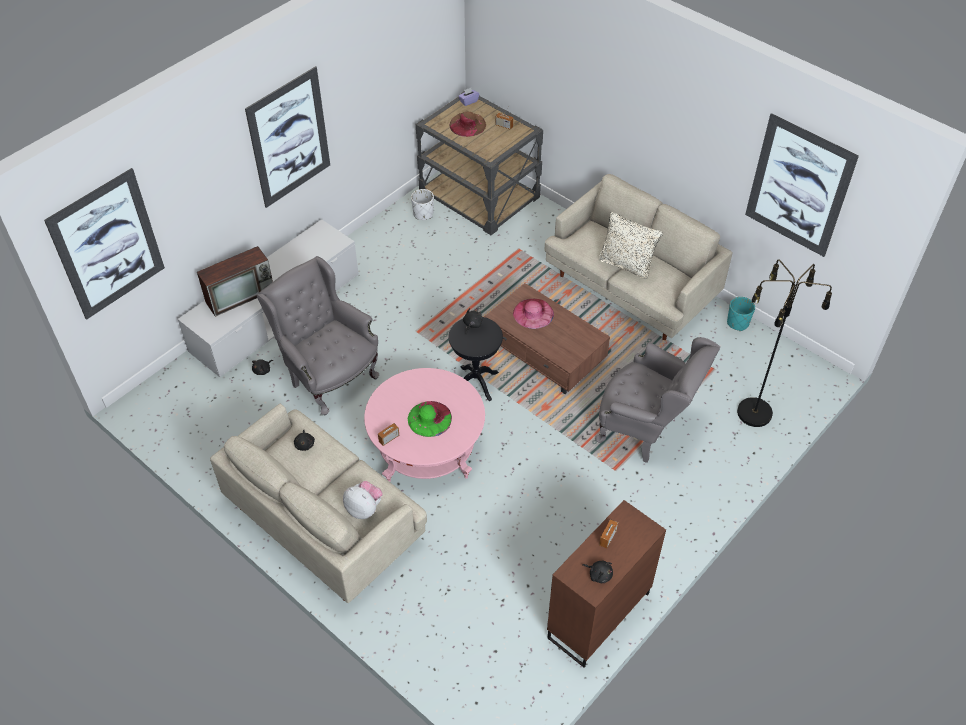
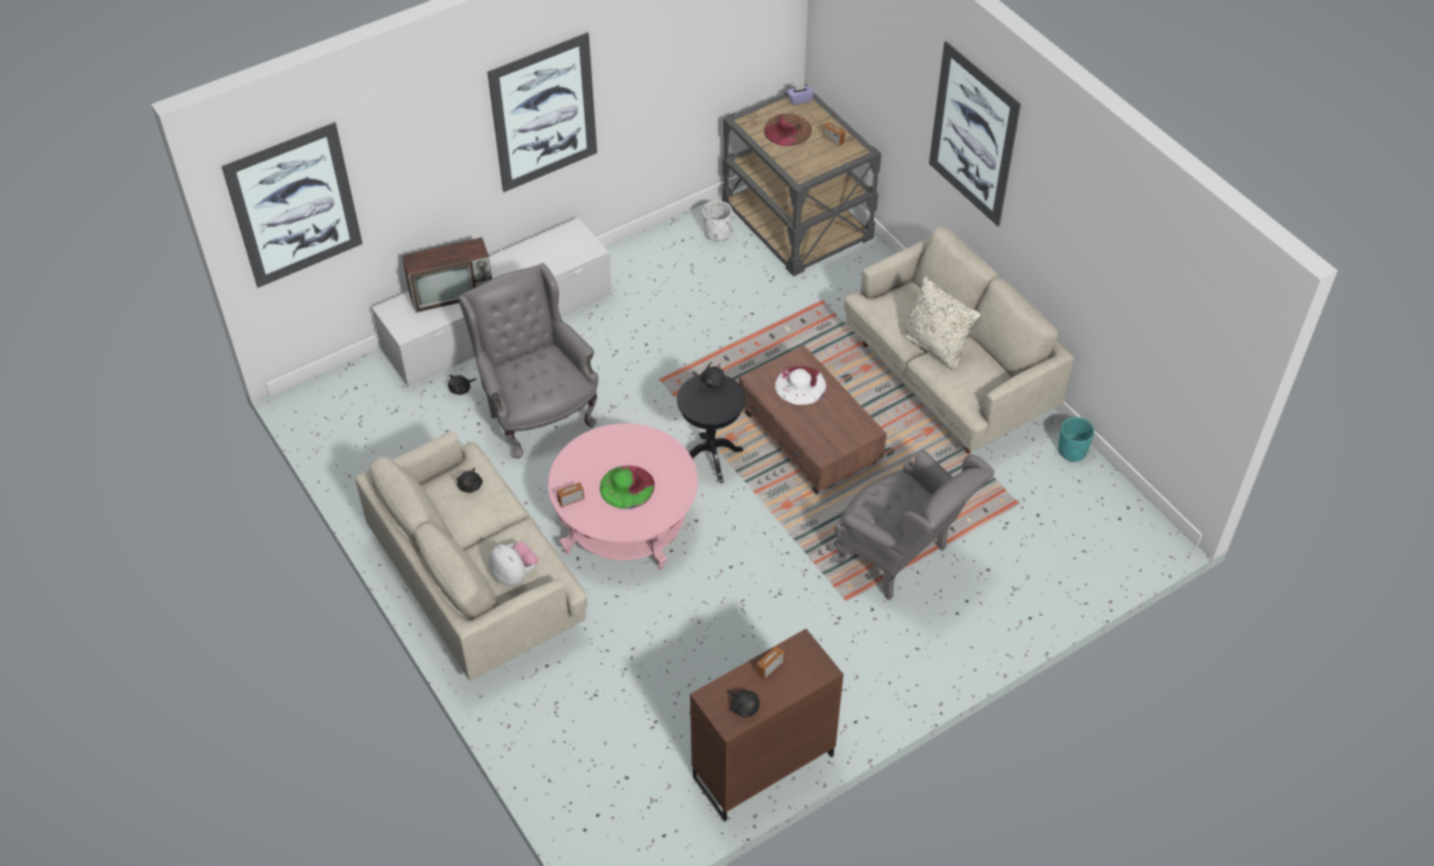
camera: 15 degrees right, 0 degrees up
pink hat [513,299,554,329] -> white hat [775,366,827,405]
floor lamp [737,259,832,427] -> none
picture [745,113,859,257] -> picture moved to [929,41,1021,226]

